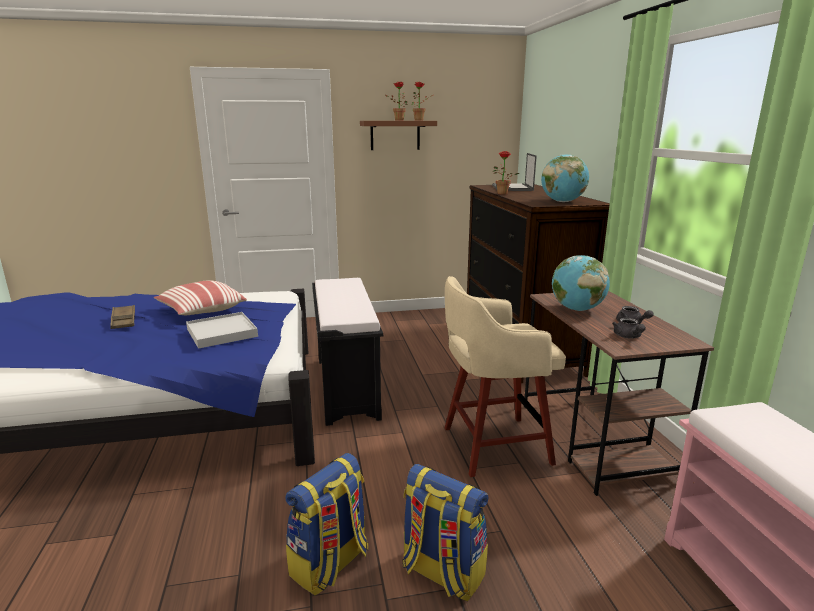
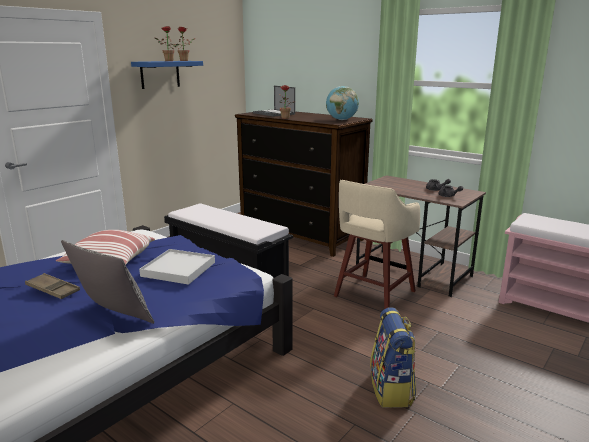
camera: 40 degrees left, 0 degrees up
brown shelf [360,121,437,150] -> blue shelf [131,61,203,89]
backpack [402,464,488,601] -> none
globe [552,255,610,311] -> none
none -> pillow [61,240,154,324]

